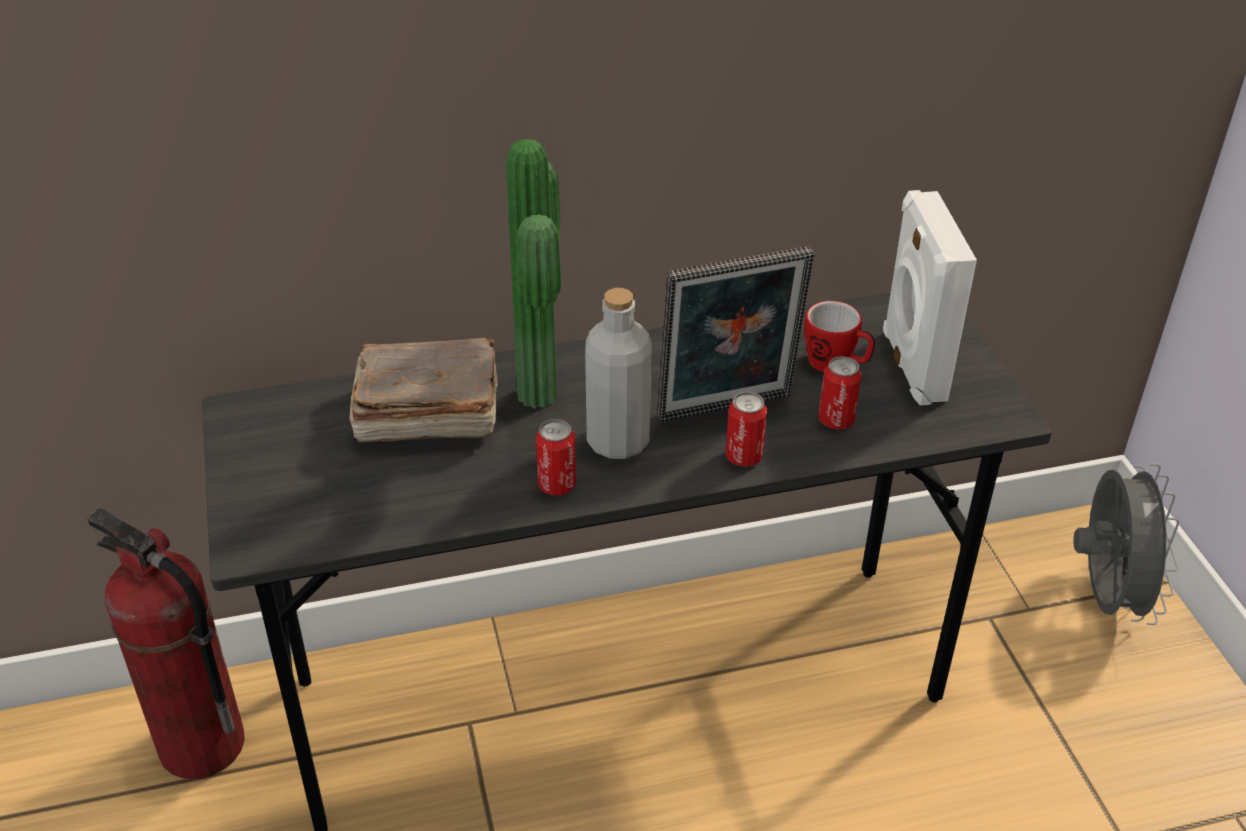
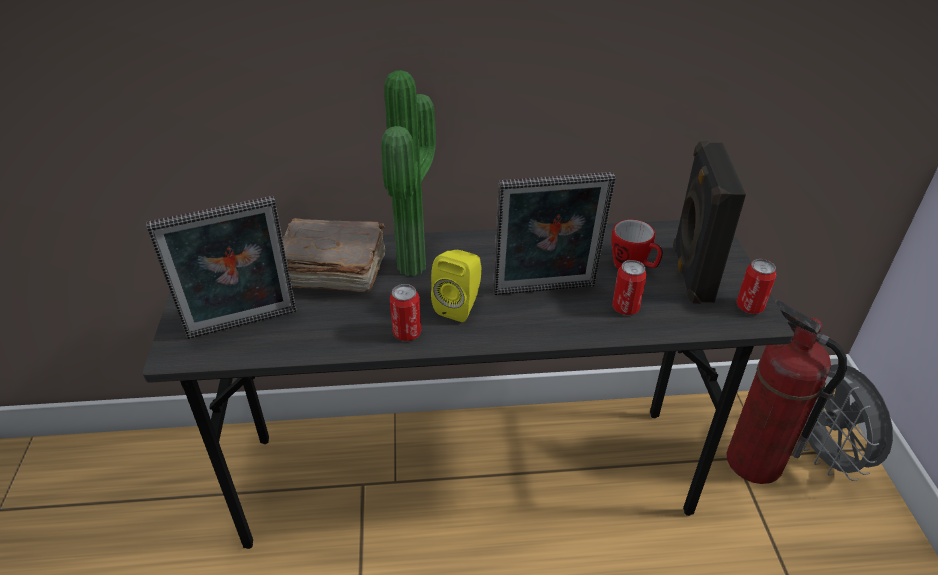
camera: 10 degrees right, 0 degrees up
fire extinguisher [87,507,245,779] -> fire extinguisher moved to [727,300,847,484]
grey bottle [585,288,652,459] -> yellow speaker [431,250,481,322]
can [726,392,767,467] -> can moved to [737,259,776,314]
white speaker [883,190,977,406] -> black speaker [673,141,746,304]
grey fan [1073,463,1179,625] -> grey fan turned 150 degrees clockwise [803,364,893,481]
none -> picture frame [146,196,297,339]

